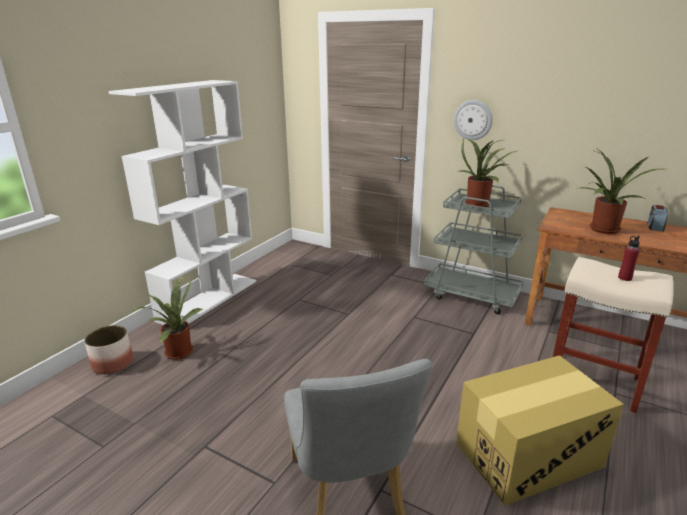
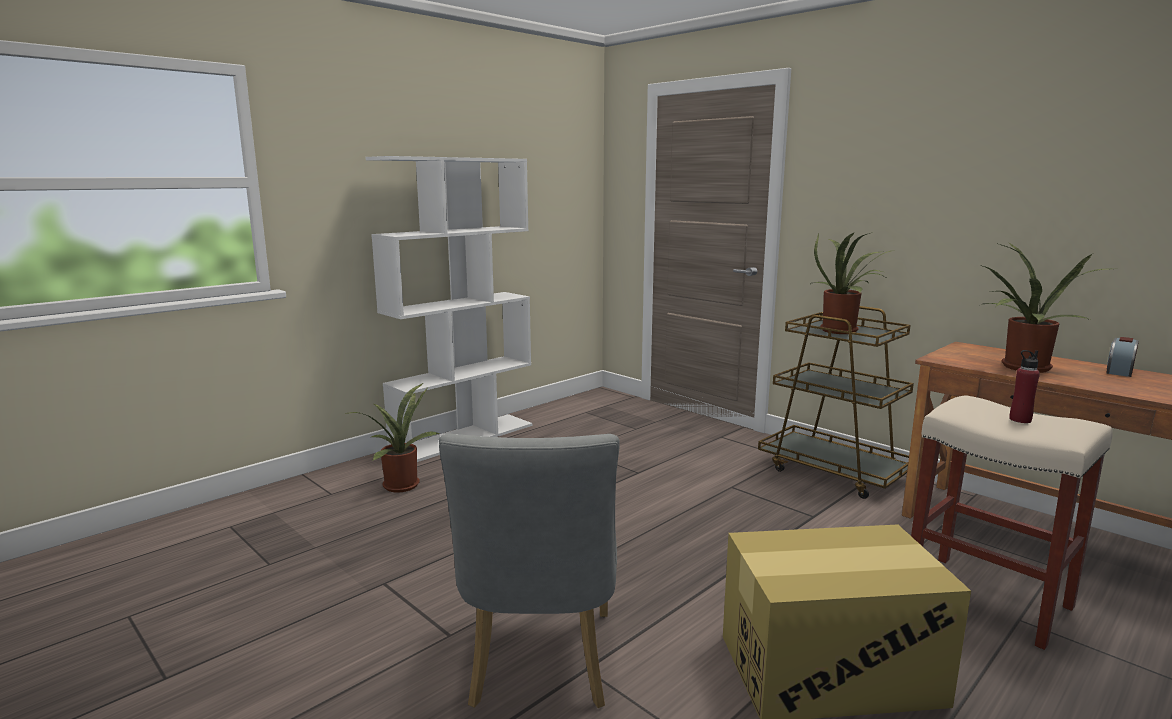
camera: 15 degrees right, 10 degrees down
planter [84,325,133,375] -> none
grey cart [423,185,524,314] -> brown cart [758,306,914,499]
wall clock [454,100,493,140] -> none

